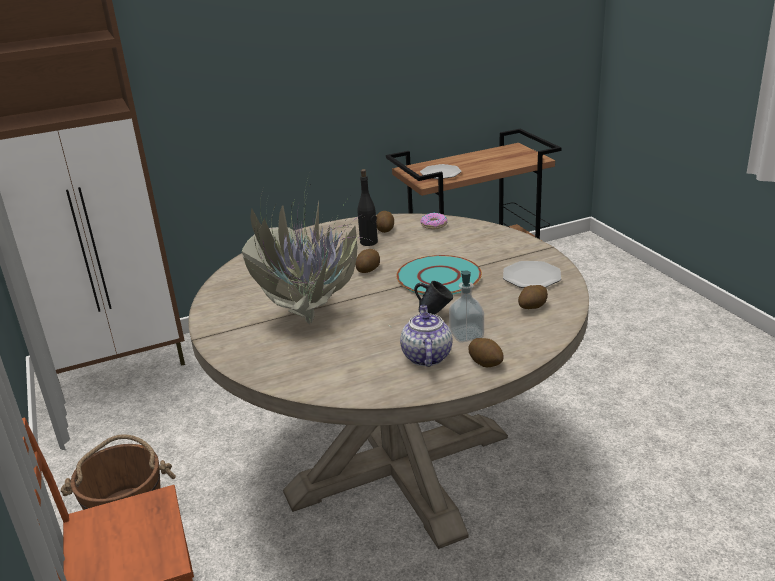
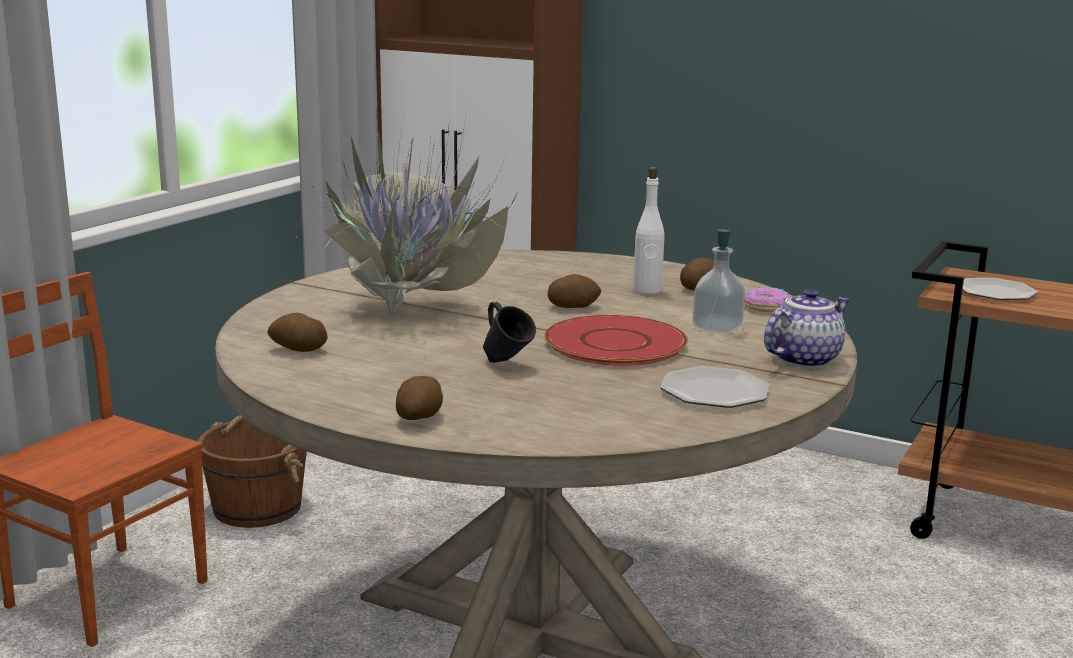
camera: 50 degrees right, 10 degrees down
black bottle [358,169,378,246] -> white bottle [633,167,664,294]
turquoise plate [397,255,482,295] -> red plate [544,315,688,366]
teapot [400,305,453,367] -> teapot moved to [764,289,850,368]
soap dispenser [449,271,484,342] -> soap dispenser moved to [693,229,745,333]
potato [518,285,548,309] -> potato moved to [268,312,328,352]

